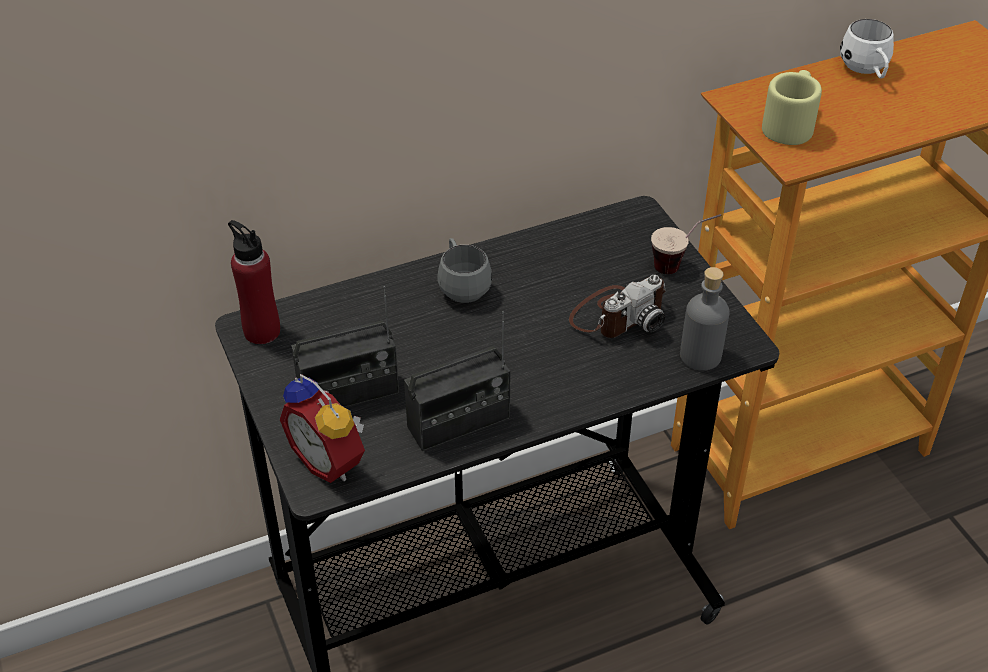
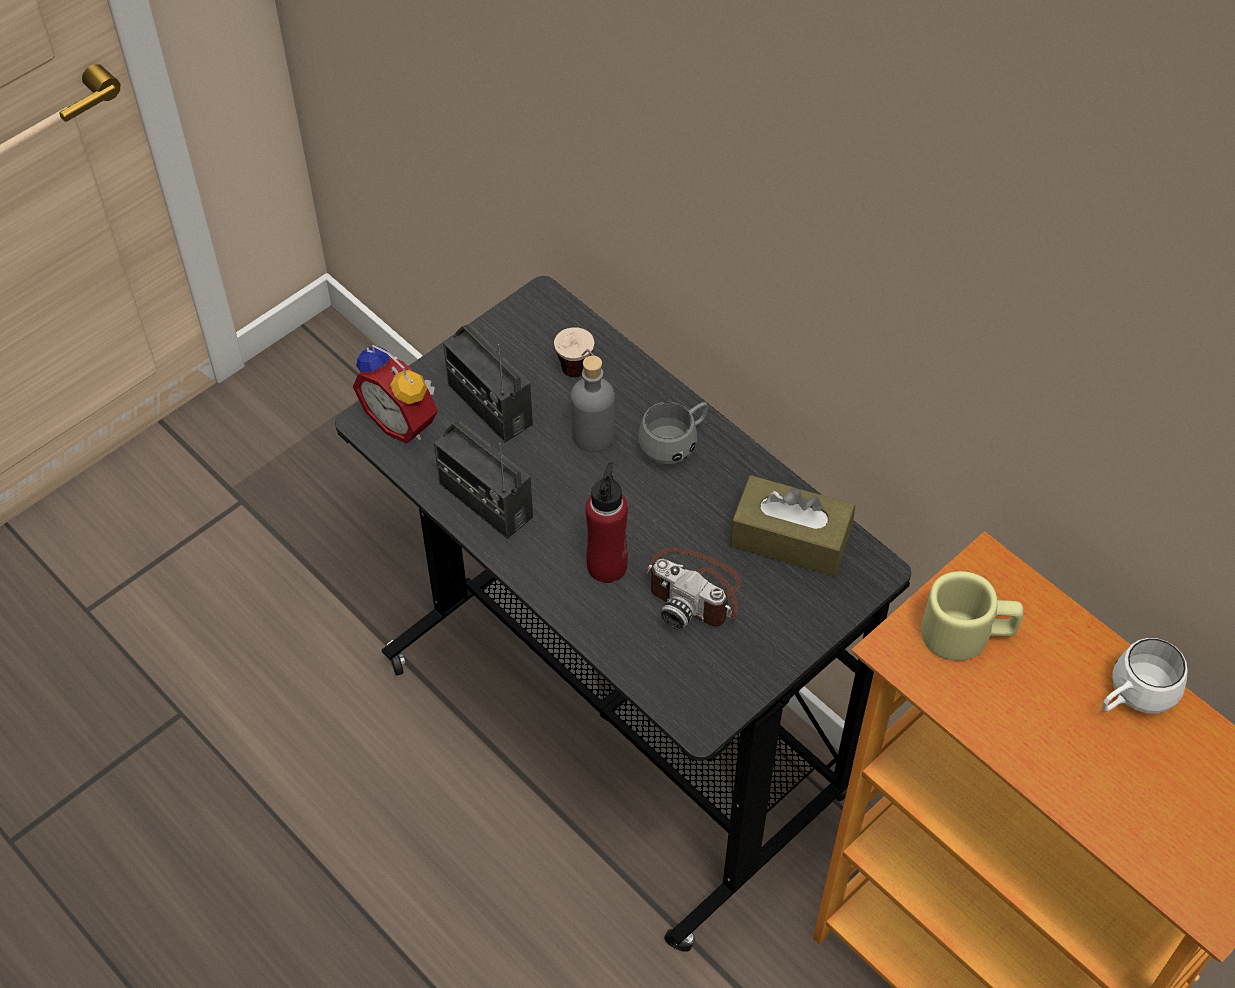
camera: 70 degrees right, 10 degrees up
red bottle [228,220,280,344] -> red bottle moved to [585,462,628,583]
alarm clock [280,374,365,483] -> alarm clock turned 75 degrees counterclockwise [353,345,438,443]
cup [651,214,722,274] -> cup moved to [554,327,595,377]
grey bottle [680,267,730,371] -> grey bottle moved to [571,355,615,452]
none -> brown tissue box [730,475,855,576]

